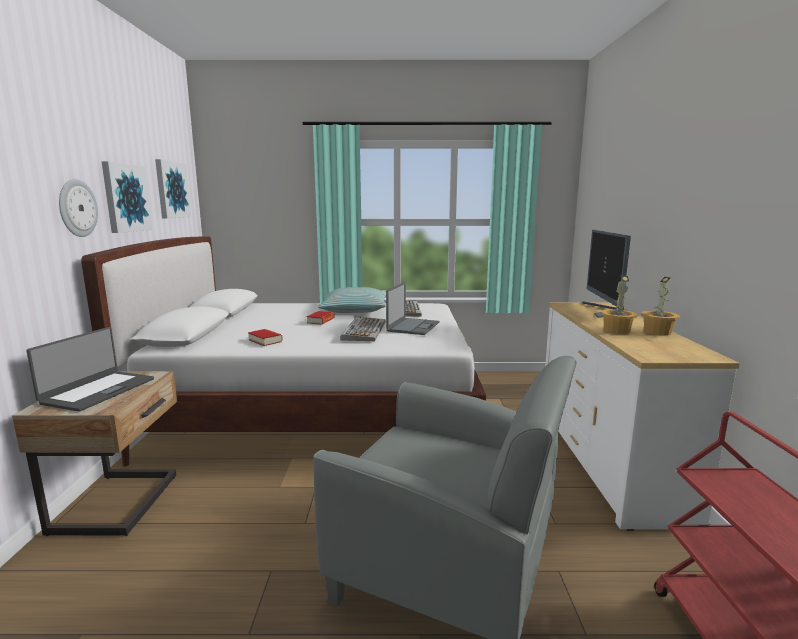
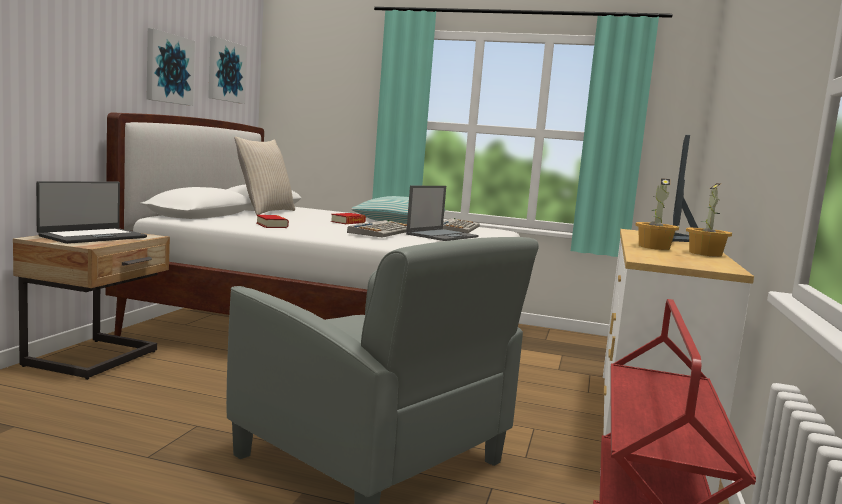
camera: 15 degrees right, 5 degrees down
wall clock [59,179,98,237] -> none
none -> beige pillow [234,137,295,215]

